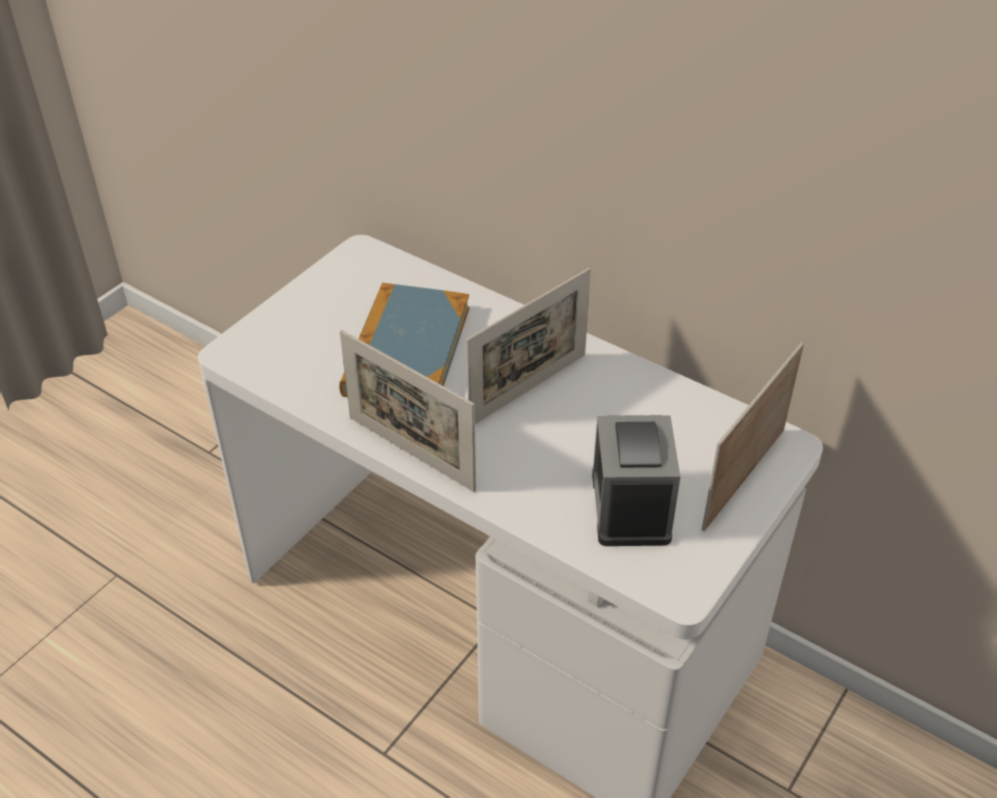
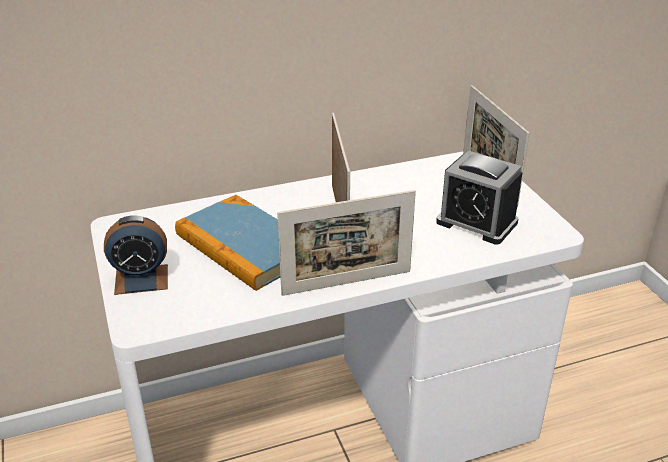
camera: 55 degrees left, 10 degrees down
none -> alarm clock [104,215,168,295]

